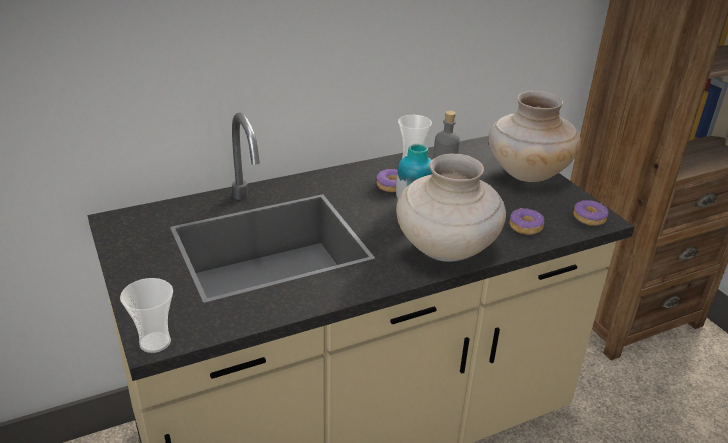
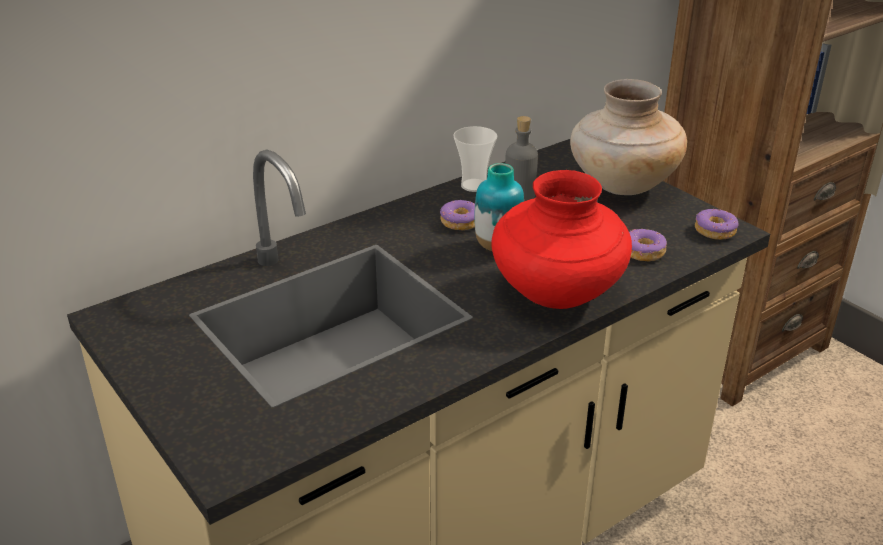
camera: 10 degrees left, 0 degrees up
cup [120,278,173,353] -> none
beige vase [396,154,506,262] -> red vase [491,170,632,309]

